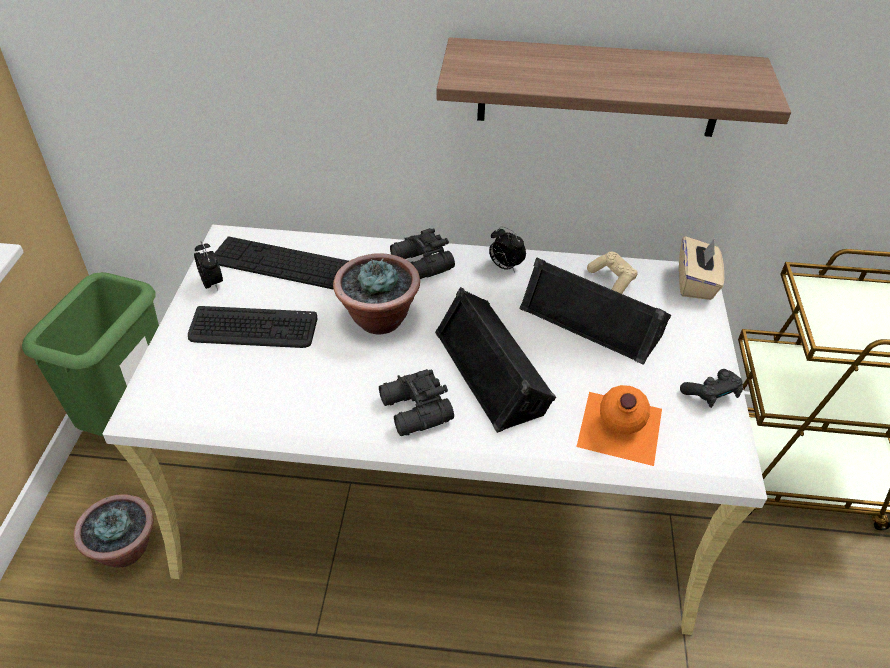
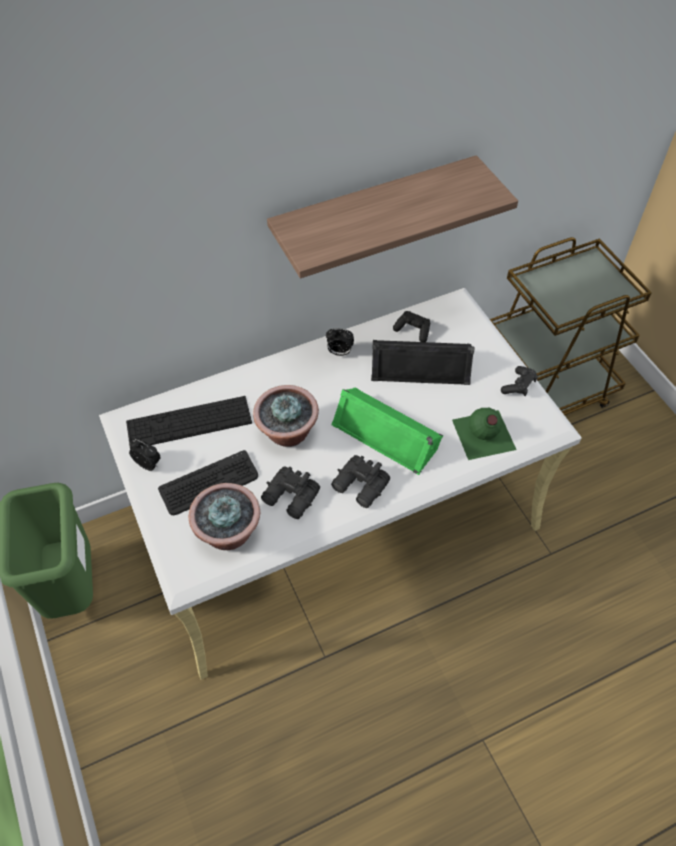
camera: 30 degrees left, 10 degrees up
potted plant [74,494,154,567] -> potted plant moved to [188,483,260,550]
black binoculars [390,228,455,279] -> black binoculars moved to [261,466,320,519]
black speaker [435,287,556,433] -> green speaker [331,388,443,475]
orange bottle [576,385,662,466] -> green bottle [452,408,516,460]
beige game controller [587,252,638,294] -> black game controller [393,311,430,342]
beige tissue box [679,236,724,300] -> none

